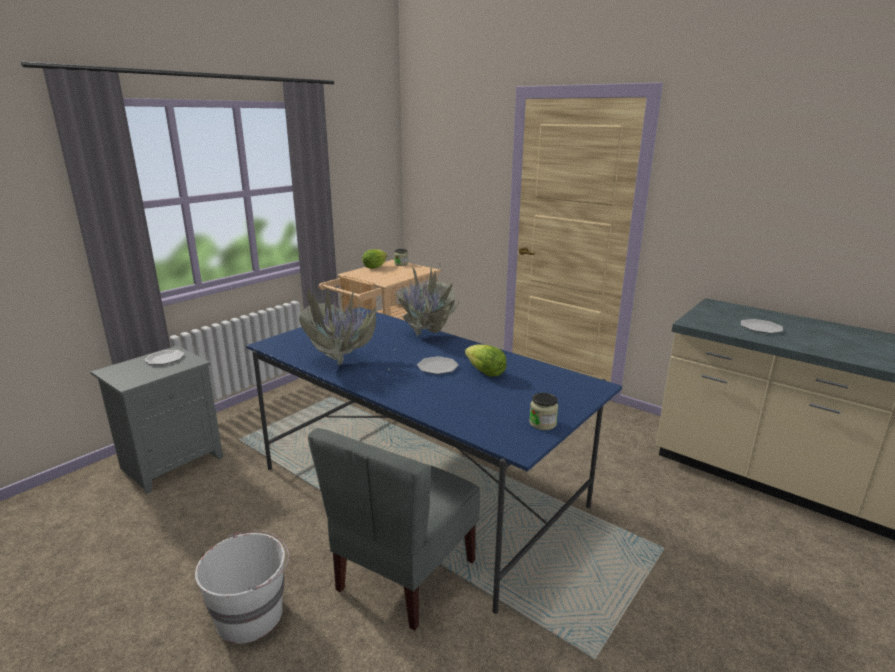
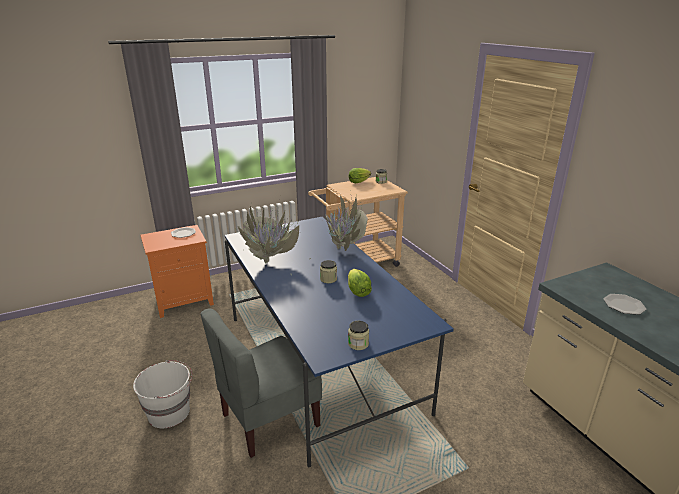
camera: 25 degrees right, 5 degrees up
grey nightstand [91,346,223,494] -> orange nightstand [141,225,214,318]
plate [417,356,458,374] -> jar [320,260,337,283]

